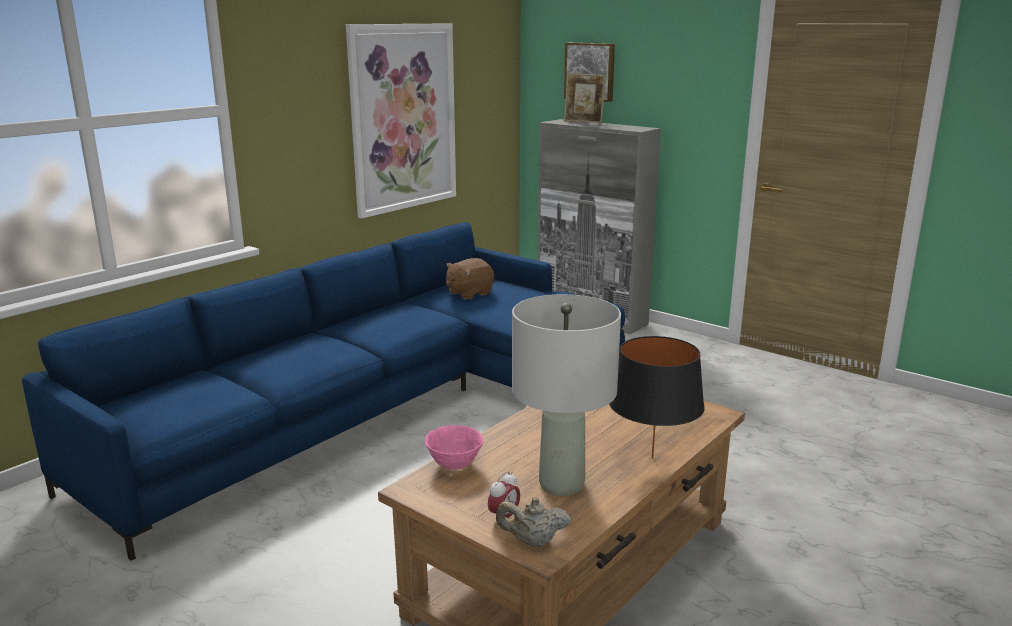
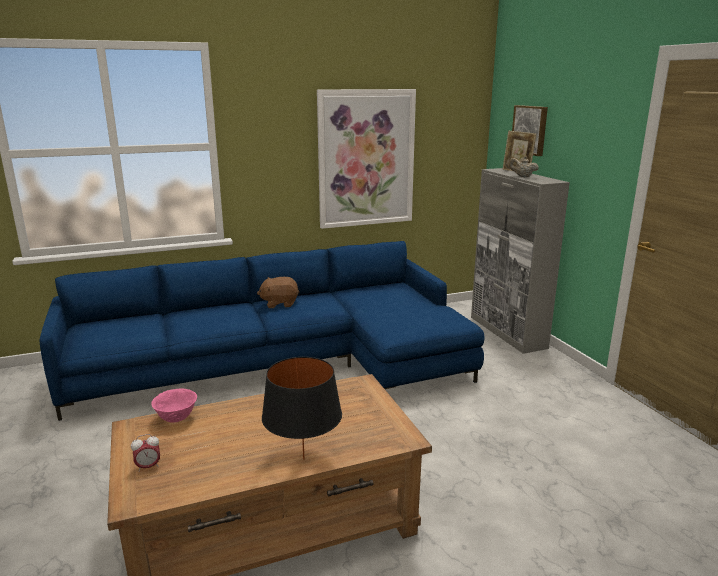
camera: 30 degrees right, 0 degrees up
brown plush toy [446,258,494,300] -> brown plush toy moved to [257,277,299,308]
beige teapot [496,497,571,547] -> beige teapot moved to [509,156,539,177]
grey table lamp [512,294,621,496] -> none

